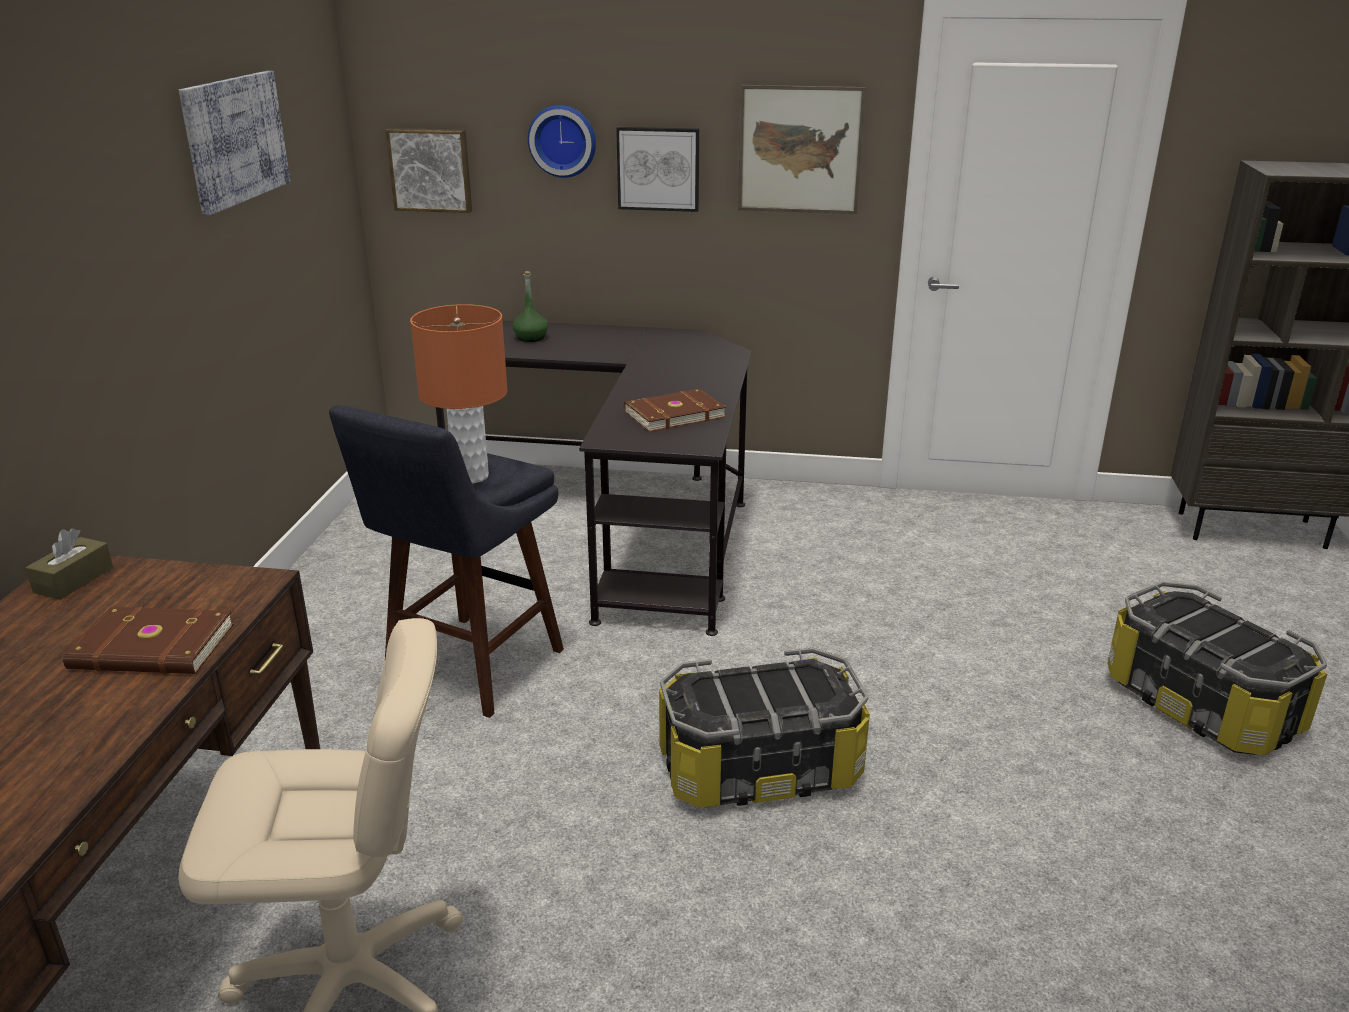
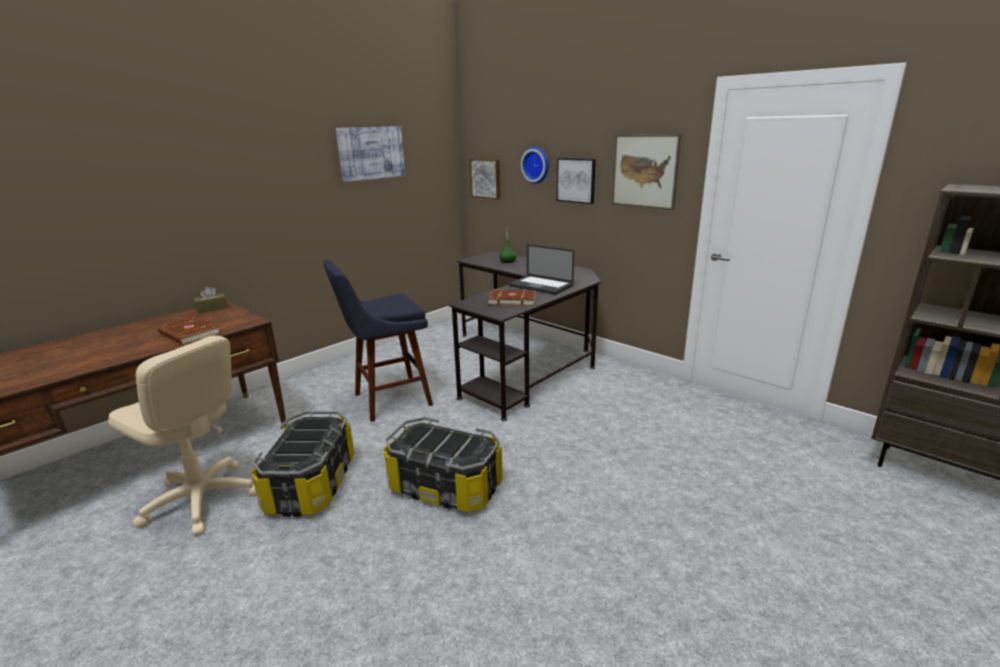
camera: 35 degrees right, 5 degrees down
orange table lamp [410,304,508,484] -> none
storage box [1108,581,1328,755] -> storage box moved to [251,411,355,517]
none -> laptop [509,244,575,295]

